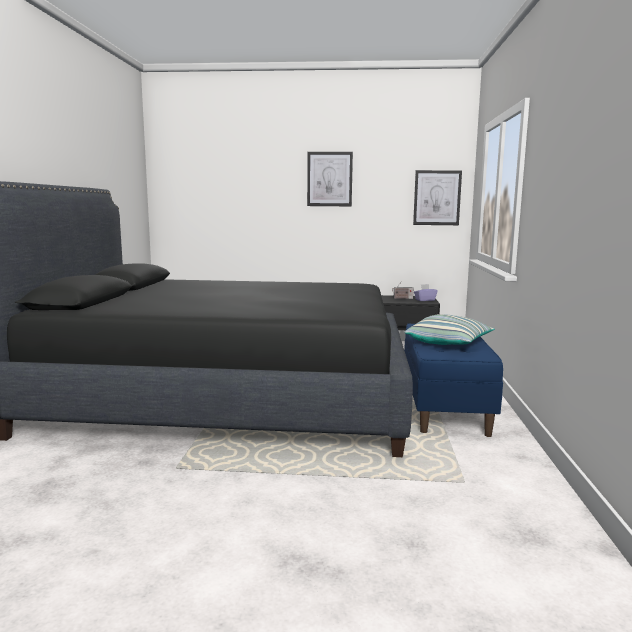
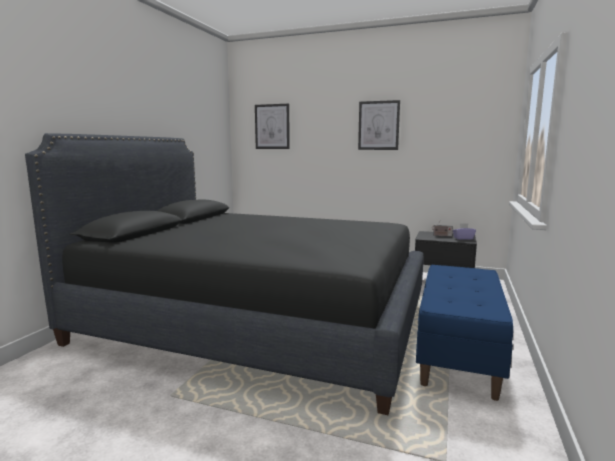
camera: 15 degrees right, 0 degrees up
pillow [405,314,495,345] -> none
picture [413,170,462,225] -> picture moved to [255,104,290,149]

